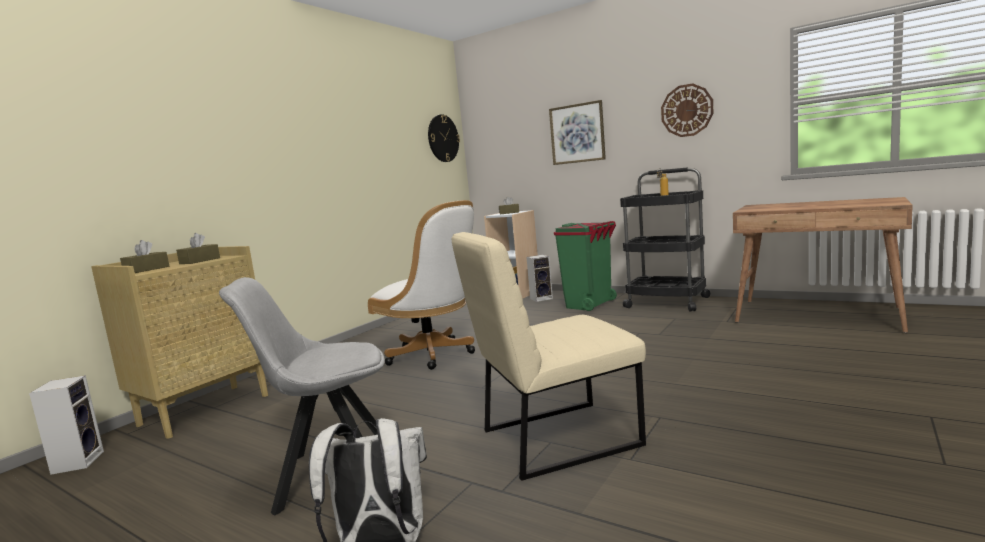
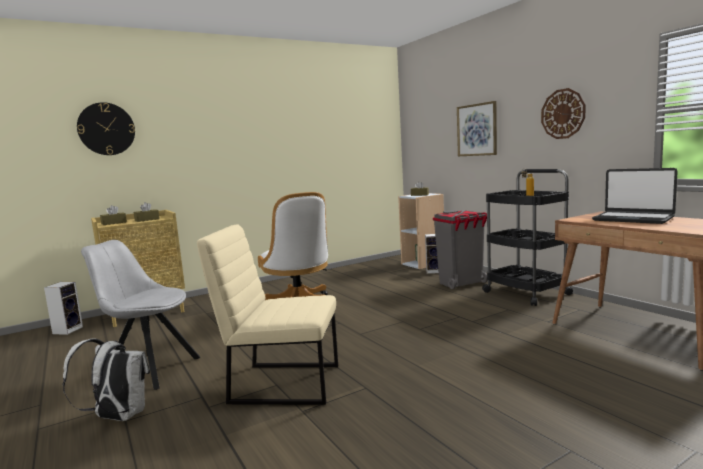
camera: 25 degrees right, 0 degrees up
wall clock [428,114,460,162] -> wall clock moved to [77,102,135,155]
green trash can [554,221,617,311] -> grey trash can [433,210,488,289]
none -> laptop [592,168,678,224]

